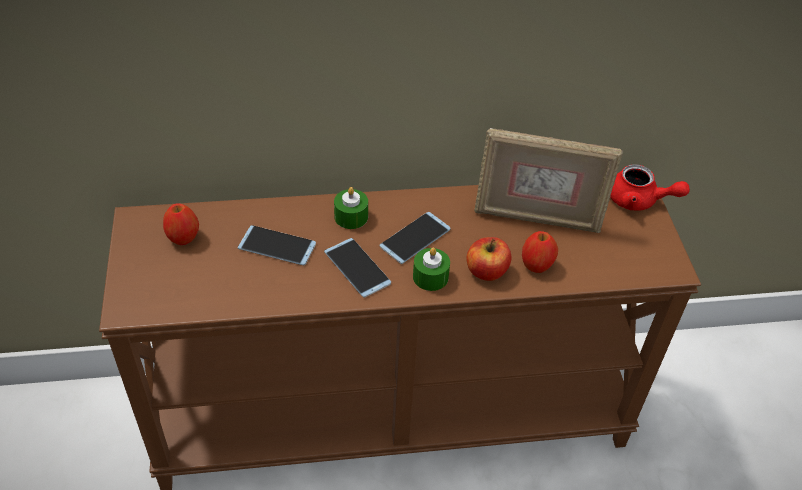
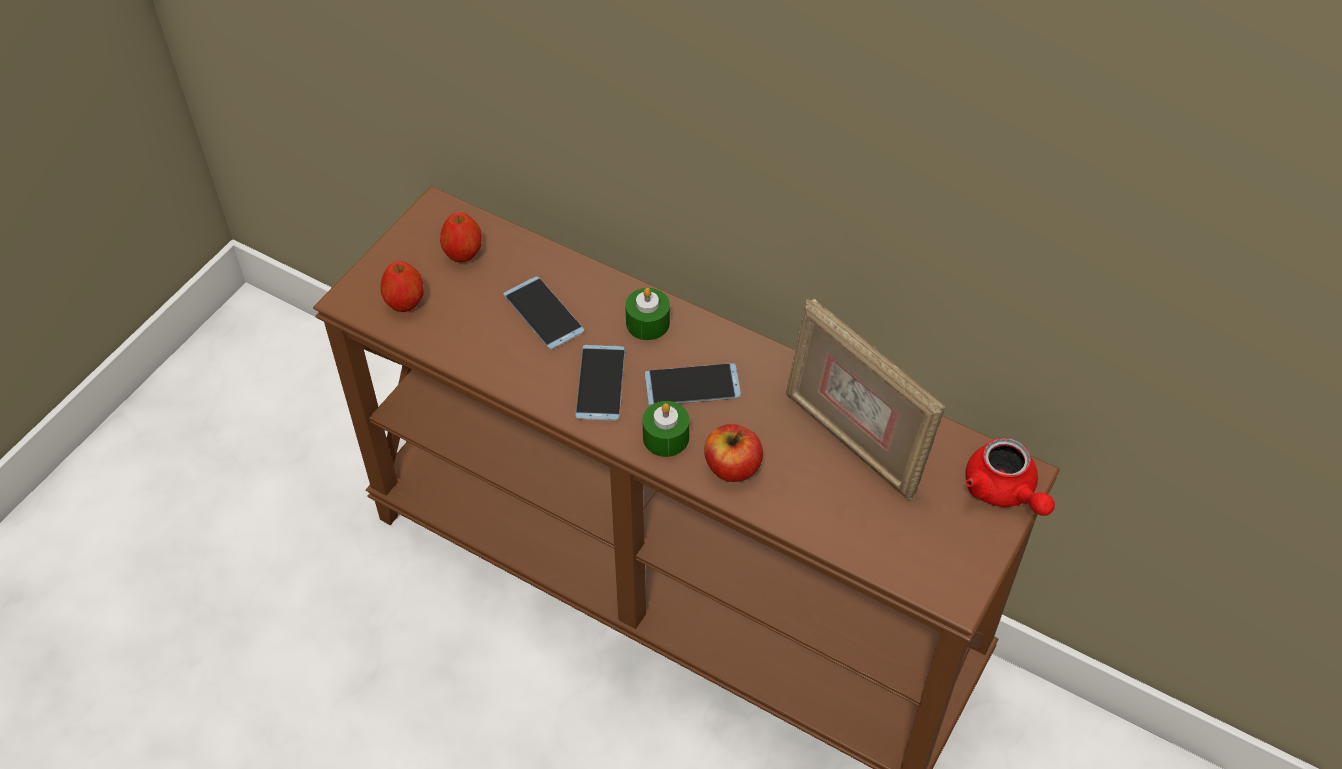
camera: 40 degrees right, 5 degrees up
apple [522,231,558,273] -> apple moved to [381,261,424,312]

